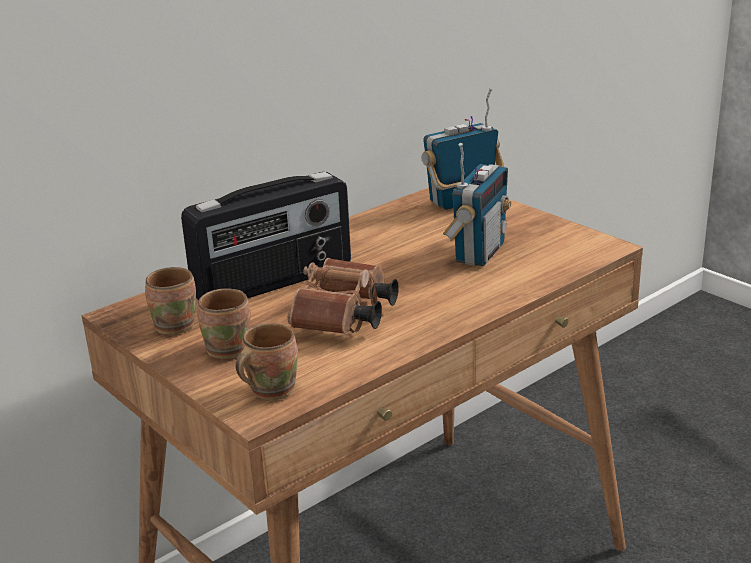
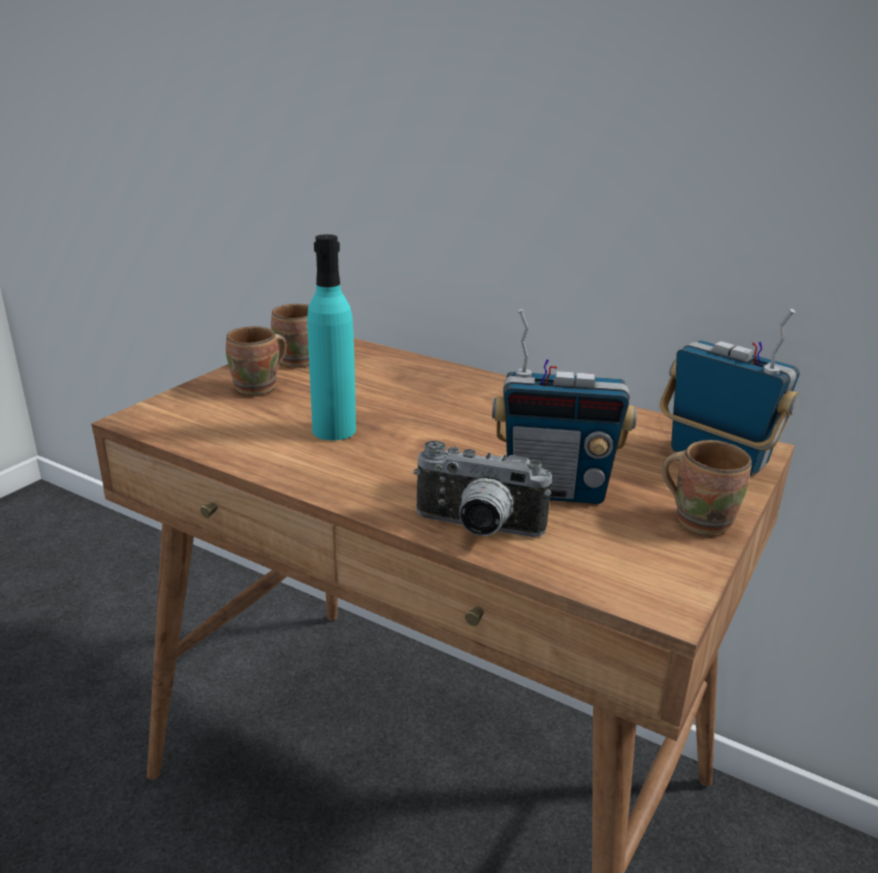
camera: 70 degrees right, 0 degrees up
radio [181,172,351,300] -> none
brown mug [236,323,298,400] -> brown mug moved to [662,440,752,535]
brown binoculars [288,258,399,334] -> turquoise bottle [307,234,356,441]
none -> camera [414,441,552,537]

